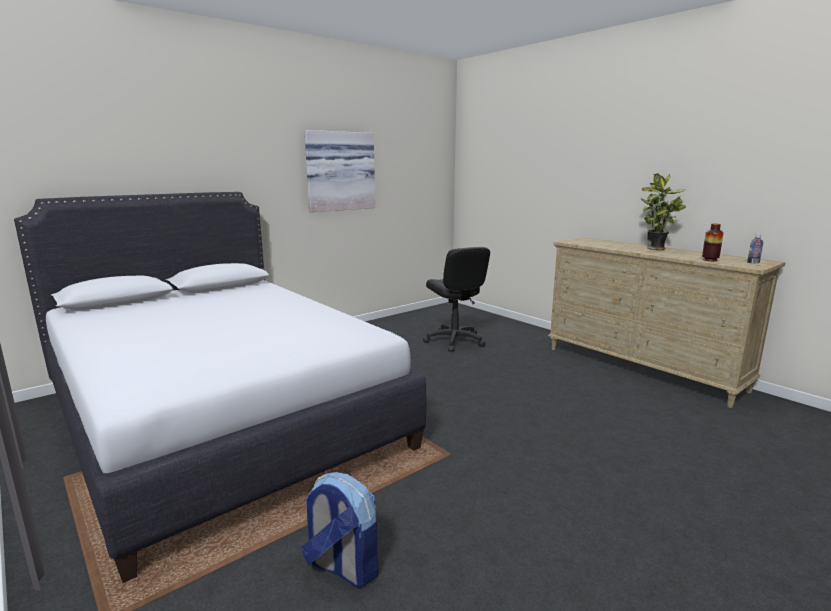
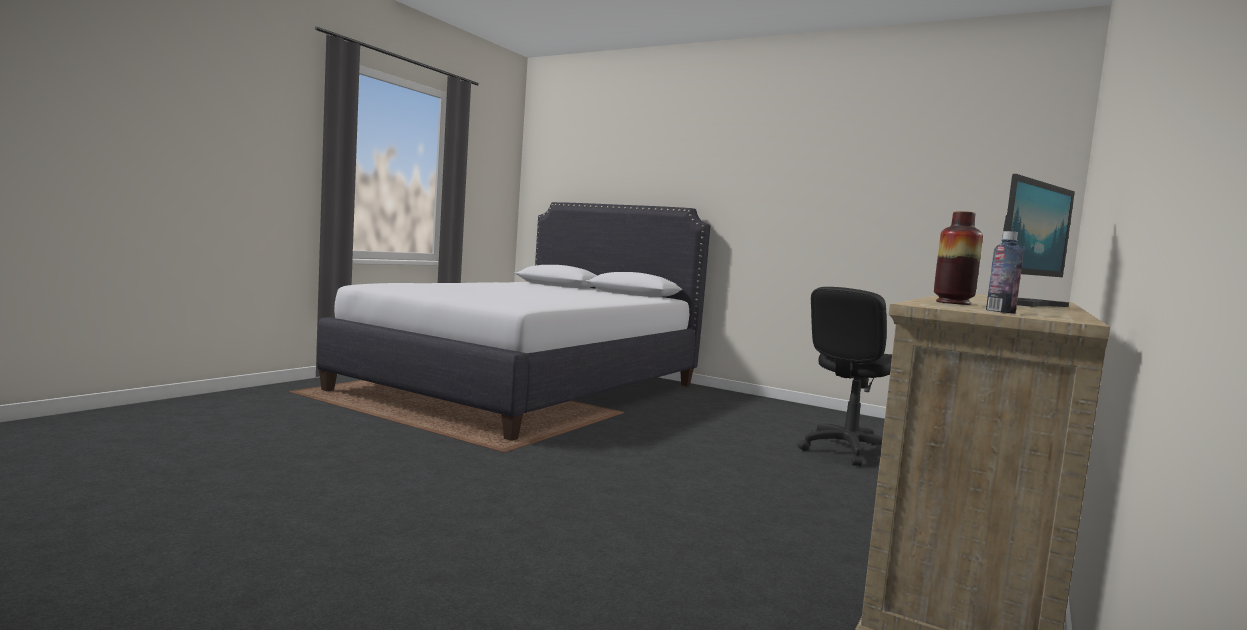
camera: 70 degrees right, 10 degrees down
backpack [301,472,378,588] -> none
picture [305,130,375,212] -> none
potted plant [641,173,686,250] -> monitor [1002,174,1075,307]

